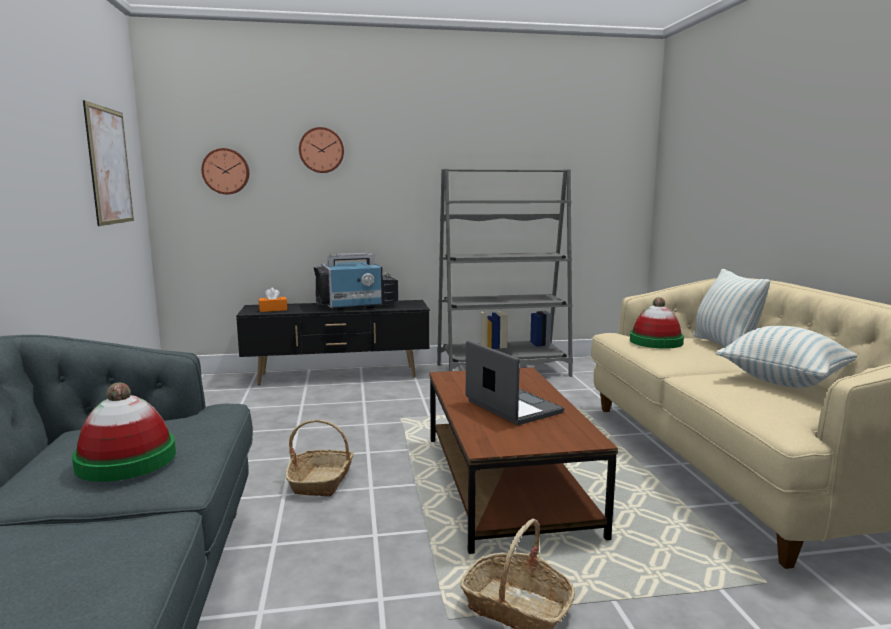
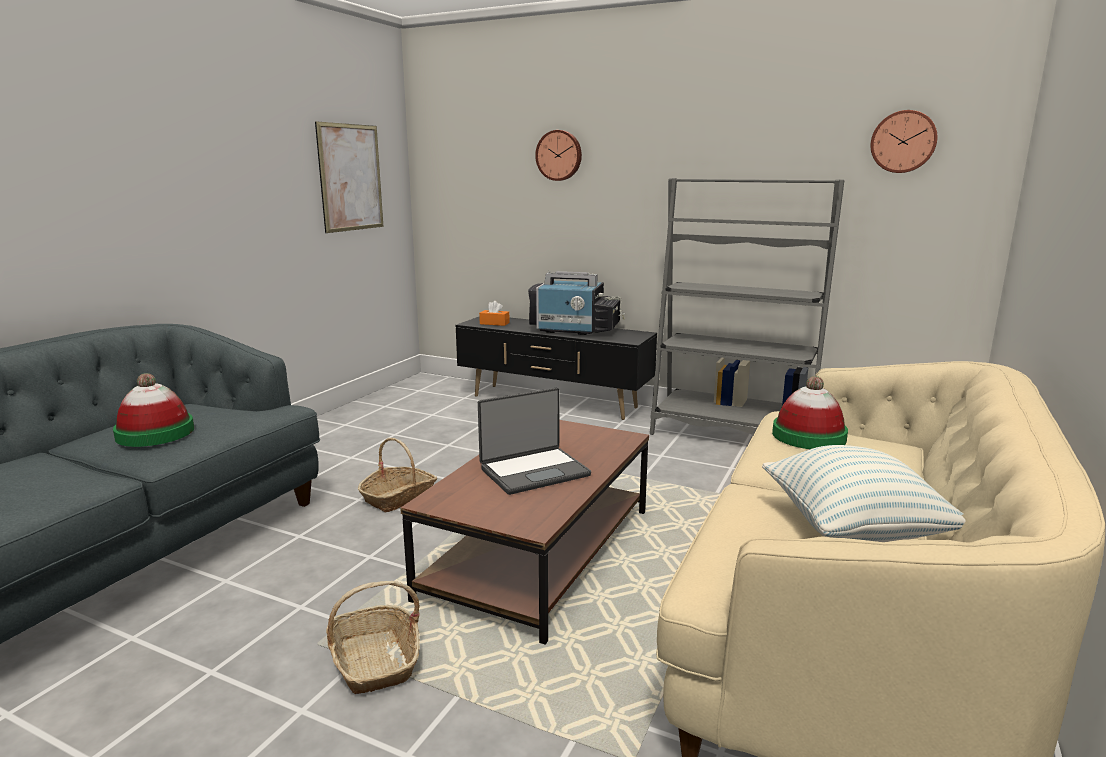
camera: 35 degrees right, 5 degrees up
wall clock [201,148,249,194] -> wall clock moved to [871,110,937,173]
laptop [466,341,564,425] -> laptop turned 60 degrees clockwise [478,388,591,495]
pillow [693,269,770,347] -> none

